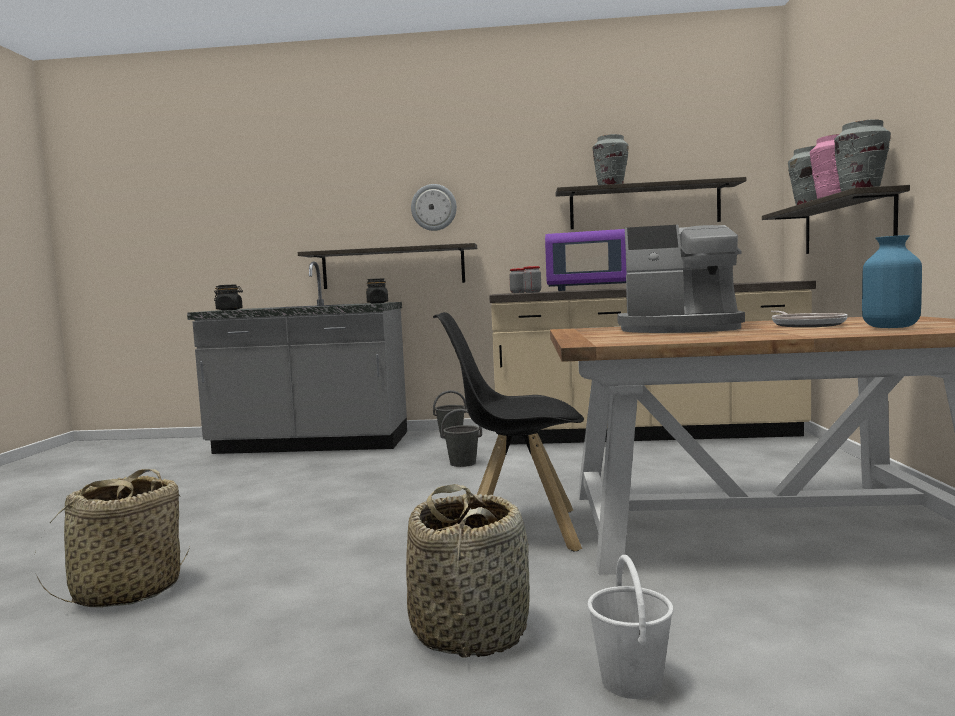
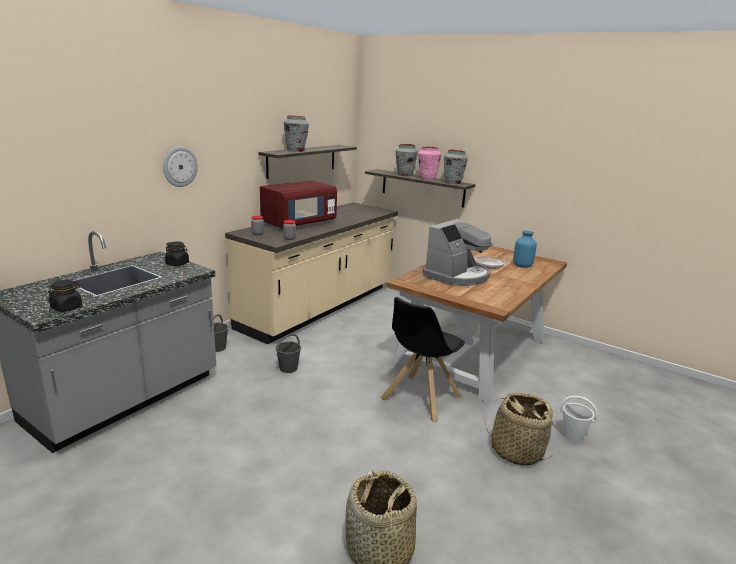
camera: 60 degrees left, 15 degrees up
shelf [298,243,477,289] -> none
purple microwave [545,229,627,291] -> red microwave [260,181,337,229]

